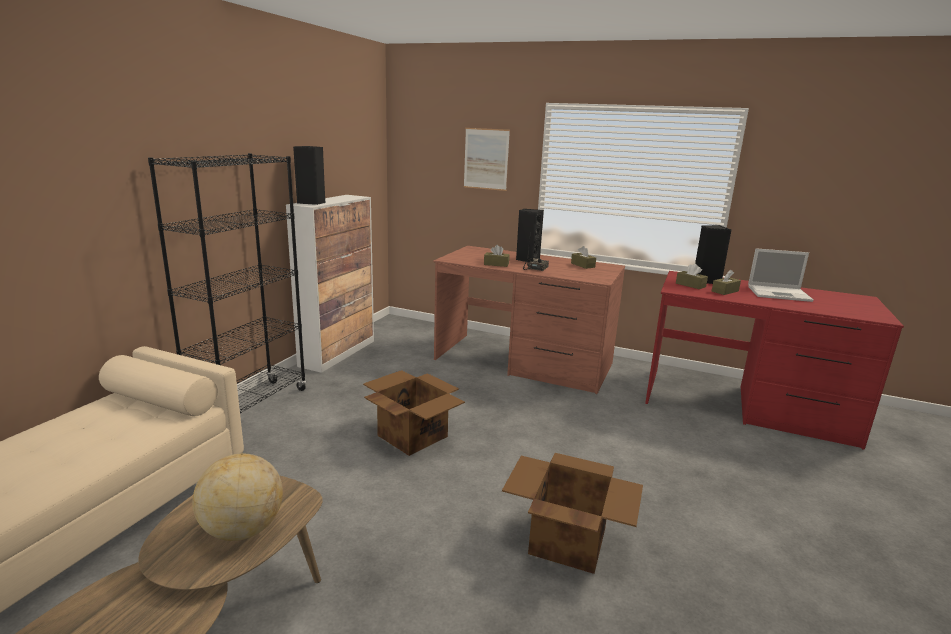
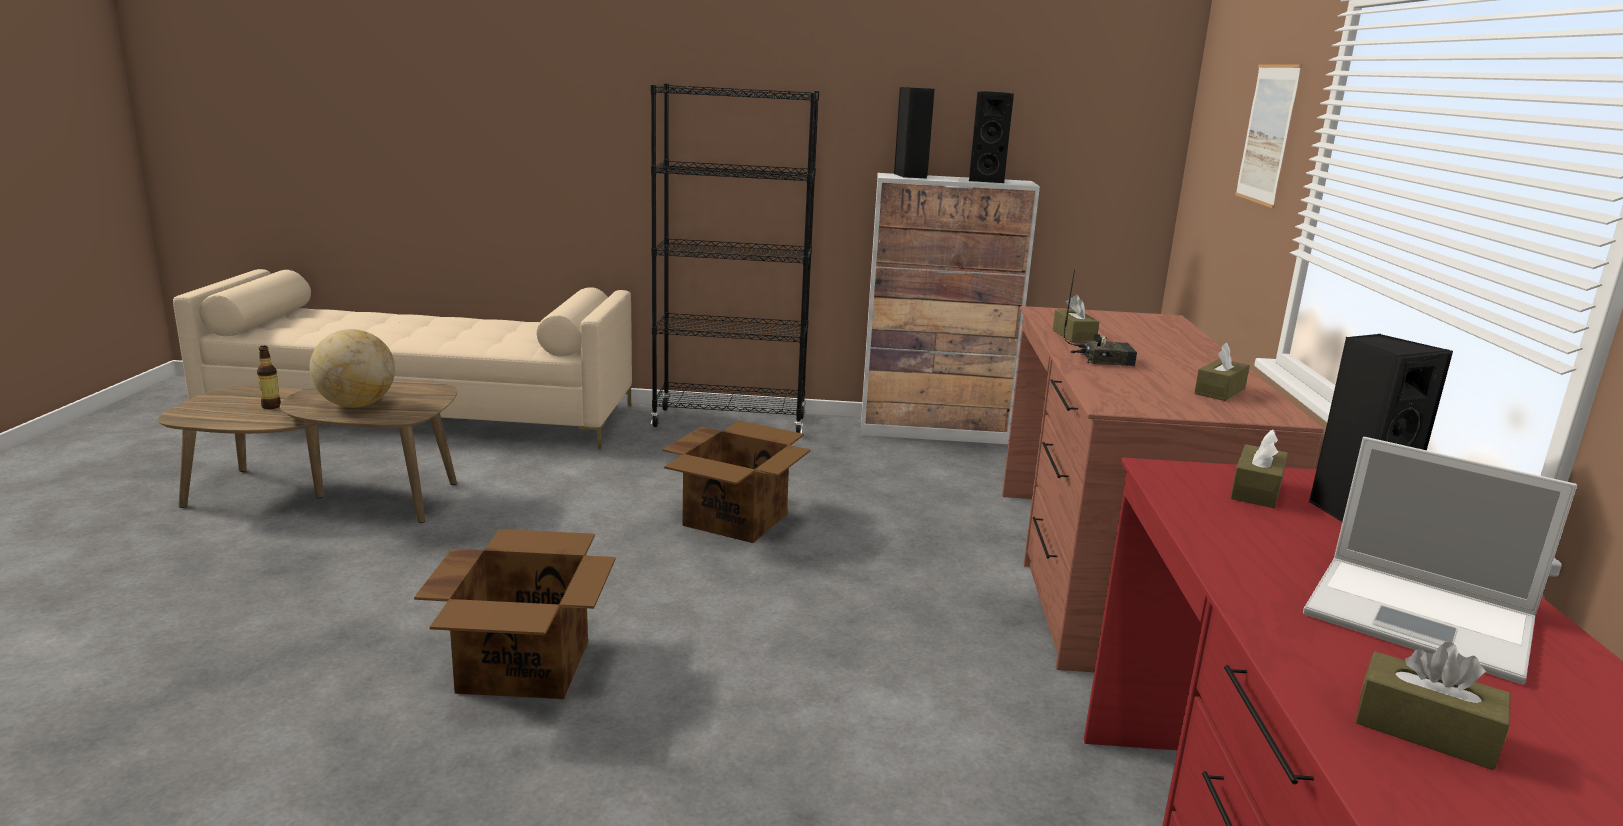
camera: 70 degrees right, 0 degrees up
black speaker [516,209,544,262] -> black speaker moved to [969,91,1014,183]
brown tissue box [712,269,741,295] -> brown tissue box moved to [1355,642,1511,770]
laptop [748,248,814,302] -> laptop turned 45 degrees counterclockwise [1303,437,1577,685]
none -> bottle [257,346,281,409]

